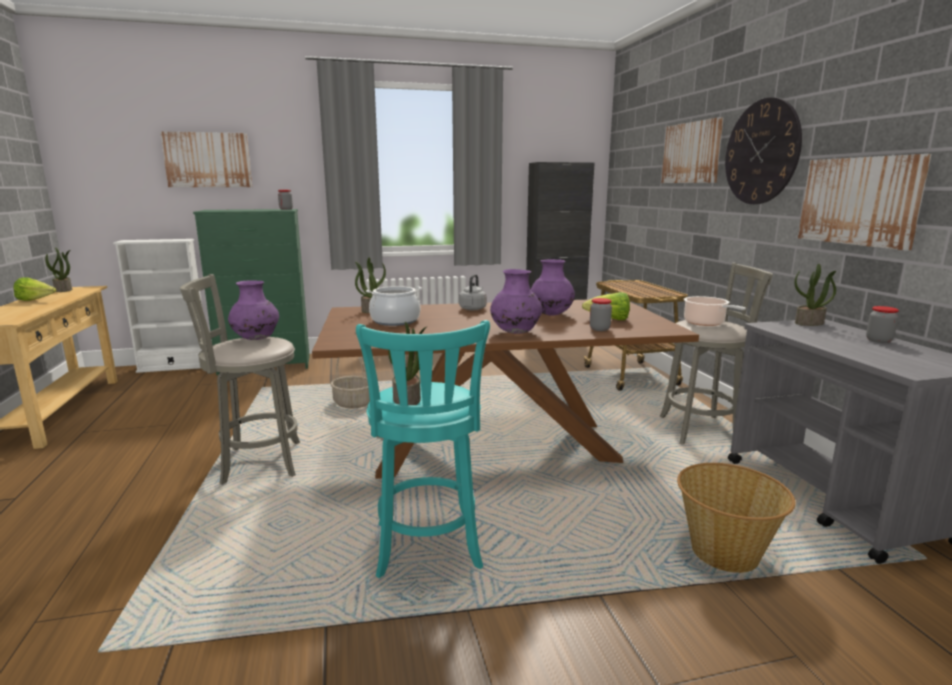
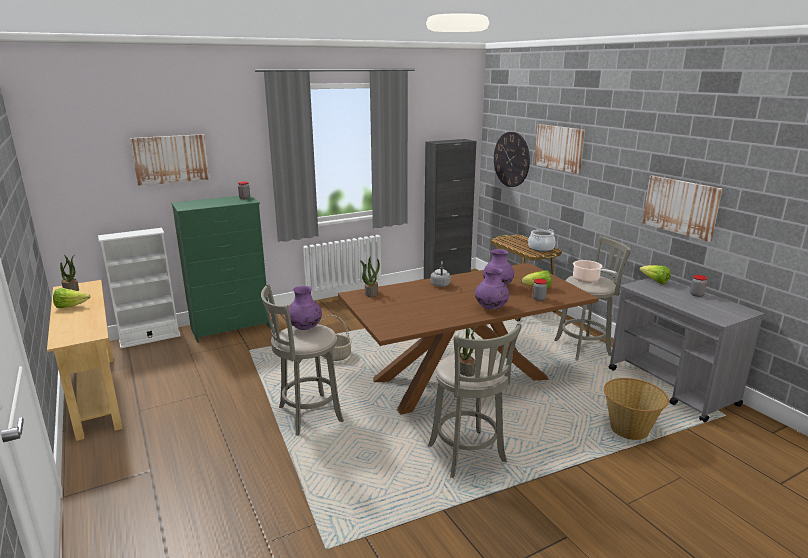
camera: 15 degrees left, 5 degrees up
turquoise stool [356,320,490,578] -> grey stool [428,323,522,478]
cooking pot [366,286,422,326] -> cooking pot moved to [528,229,555,252]
wall clock [725,97,802,204] -> wall clock moved to [494,132,530,187]
potted plant [794,264,836,326] -> lettuce [639,265,671,284]

